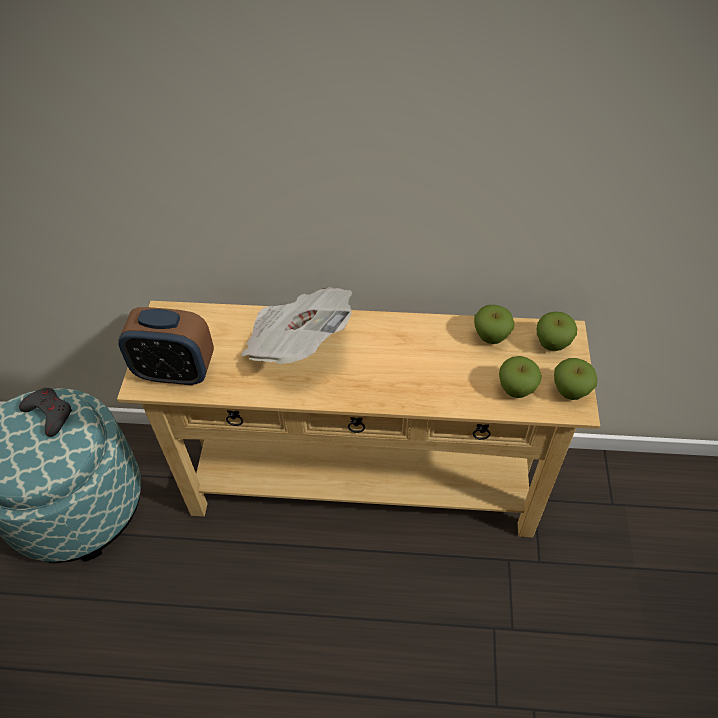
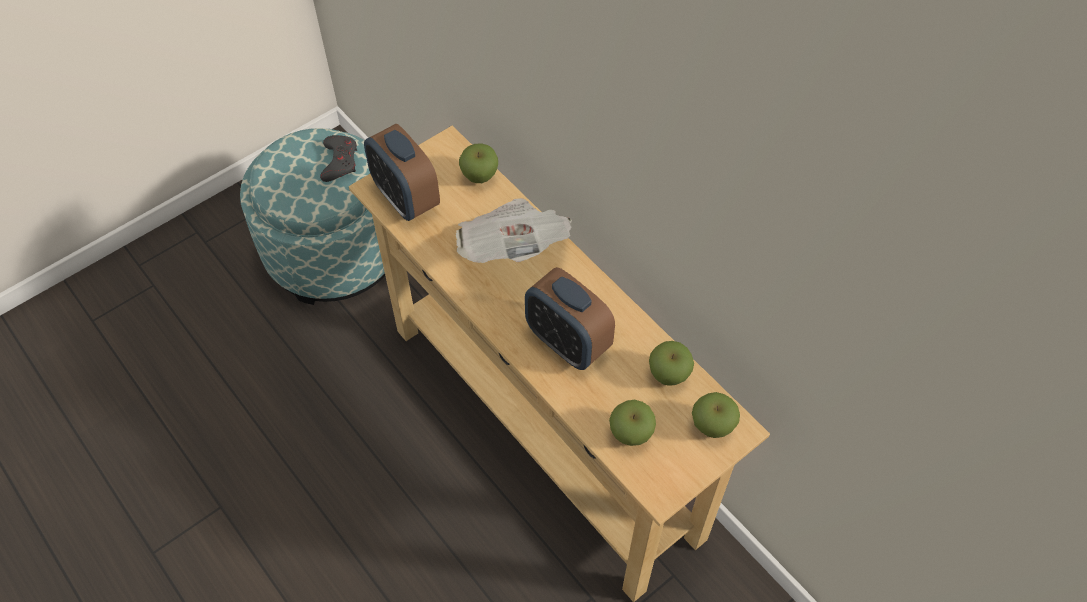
camera: 45 degrees right, 5 degrees up
apple [554,358,597,400] -> apple moved to [459,144,498,183]
none -> alarm clock [525,267,615,370]

